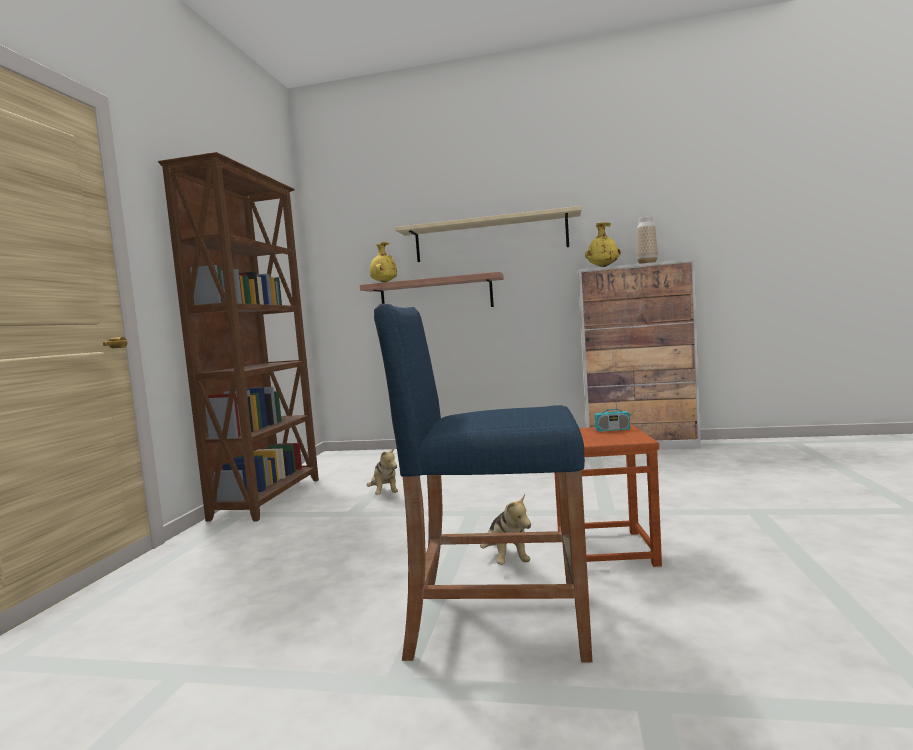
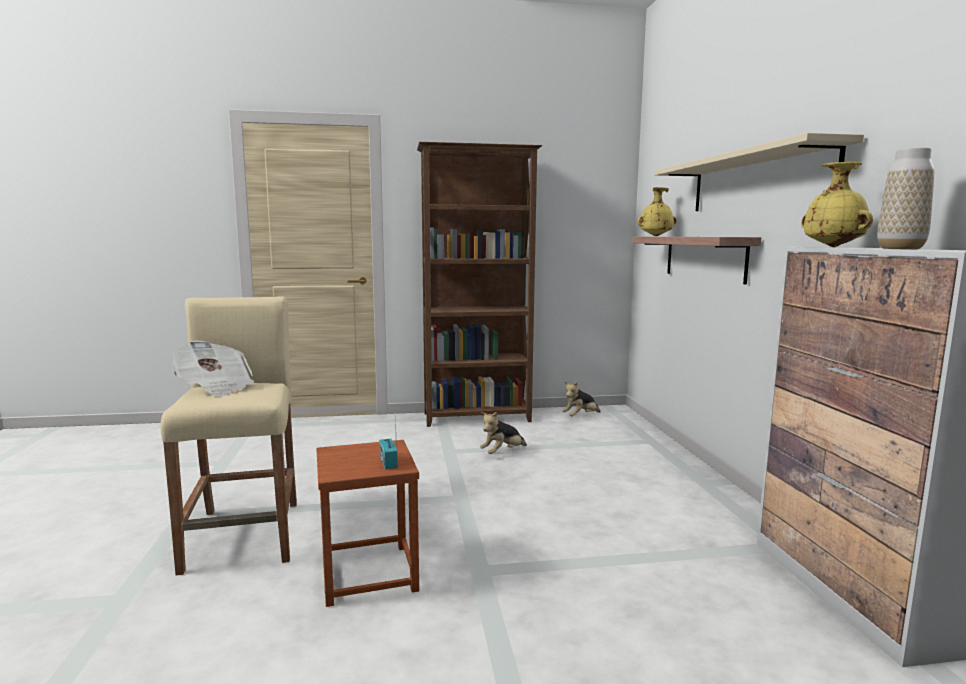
camera: 70 degrees right, 5 degrees up
blue stool [374,304,592,662] -> beige stool [160,296,297,575]
plush toy [480,494,531,565] -> plush toy moved to [562,382,600,416]
none -> newspaper [172,341,254,397]

